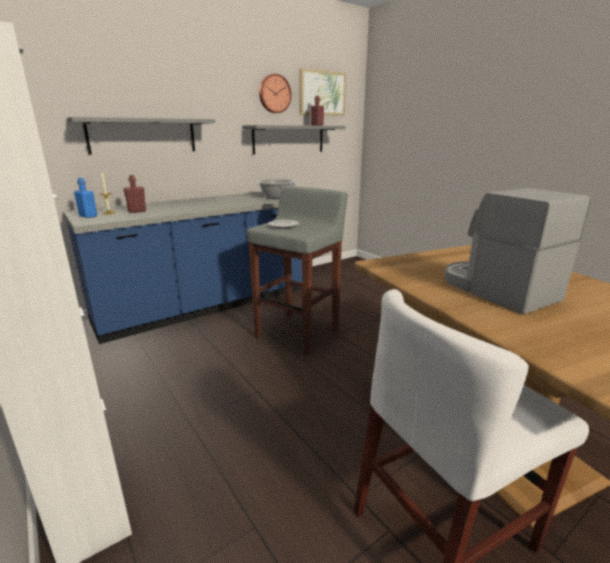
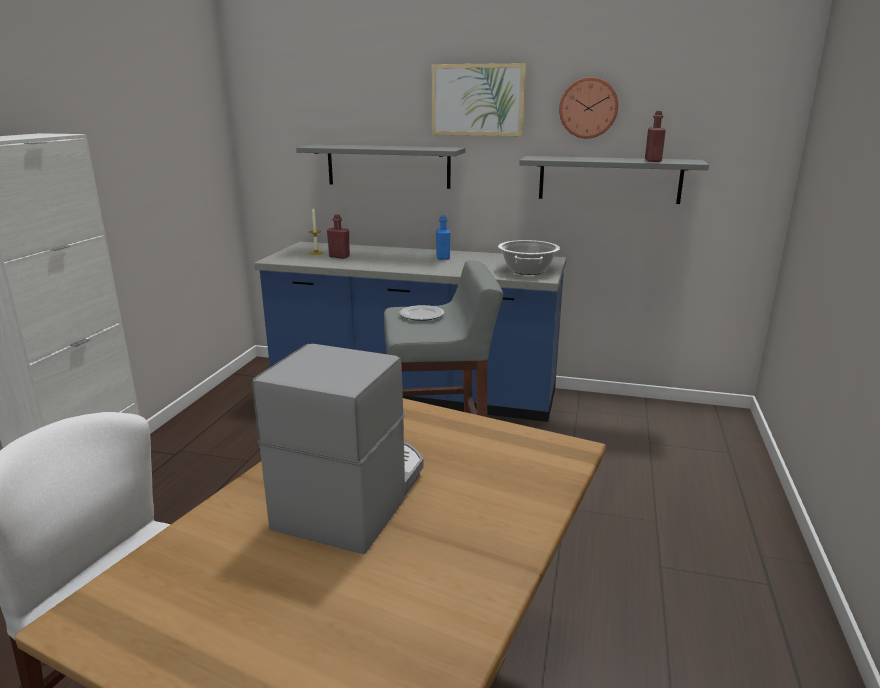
camera: 50 degrees right, 0 degrees up
blue bottle [74,178,97,218] -> blue bottle moved to [436,215,450,260]
picture [299,68,346,116] -> picture moved to [432,63,526,136]

